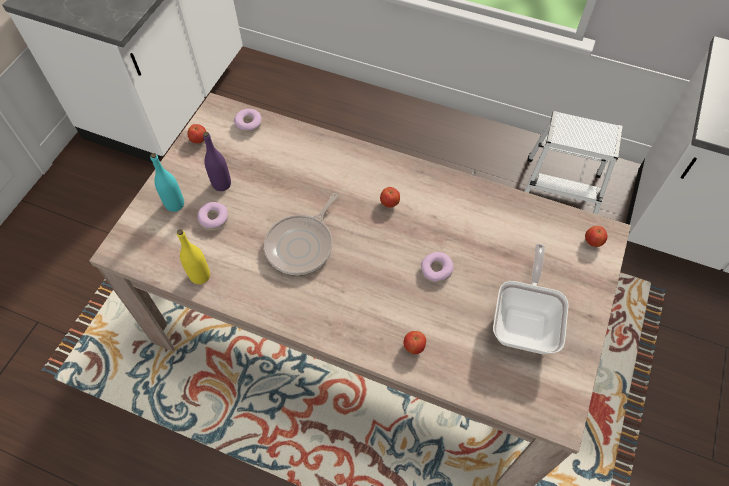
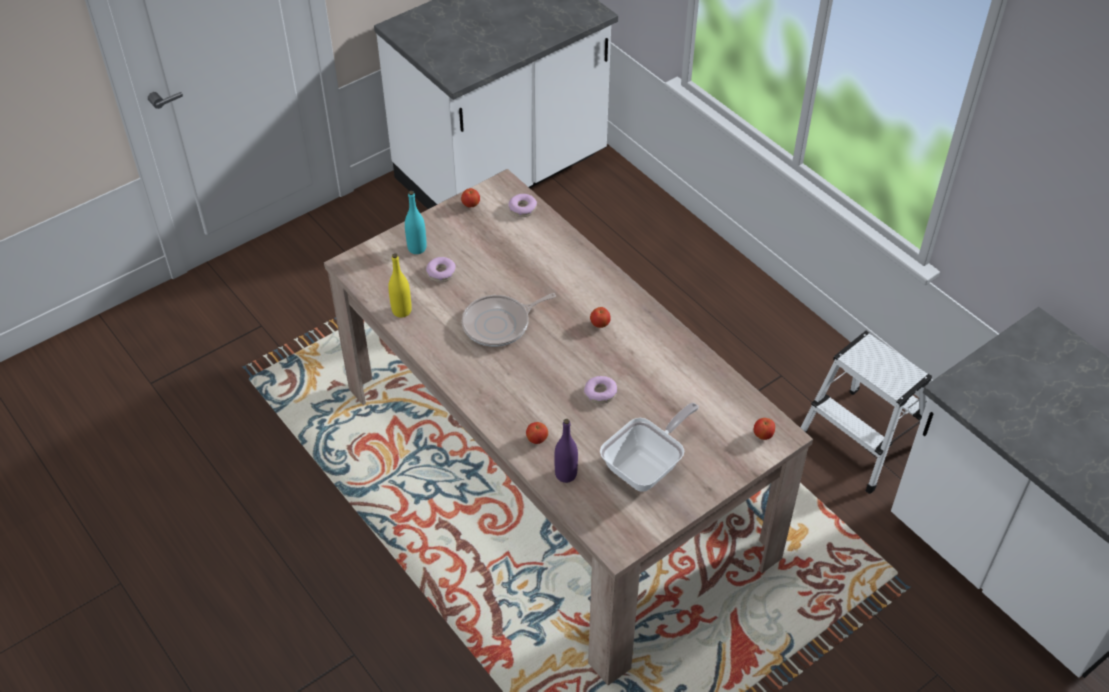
camera: 30 degrees right, 10 degrees down
purple bottle [203,132,231,191] -> purple bottle moved to [554,419,578,483]

